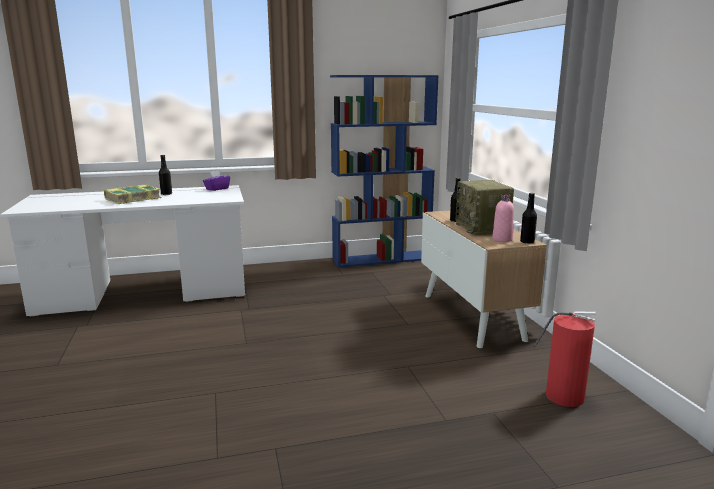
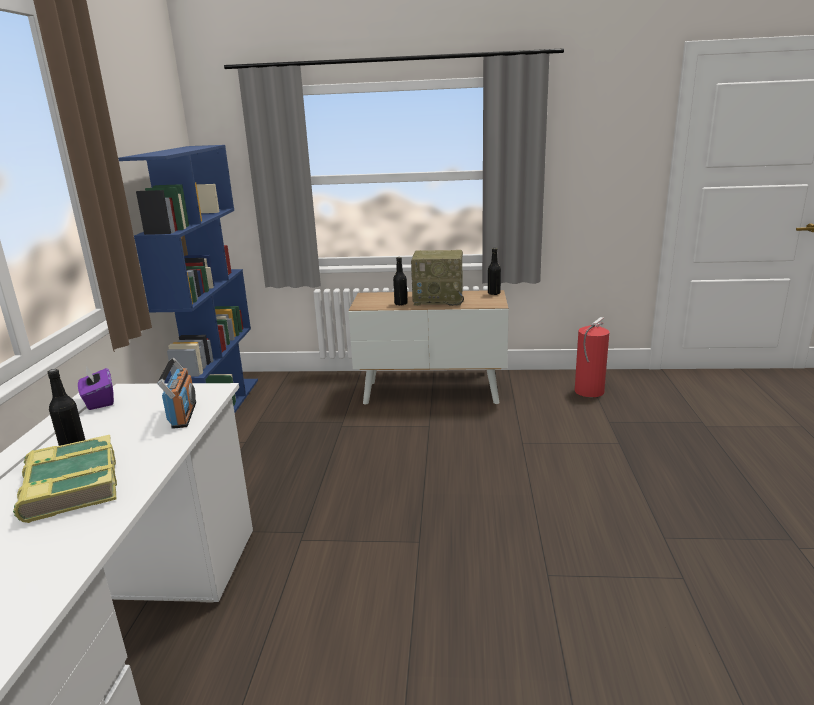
camera: 70 degrees left, 5 degrees up
pink bottle [492,194,514,242] -> none
none -> radio [157,357,196,429]

